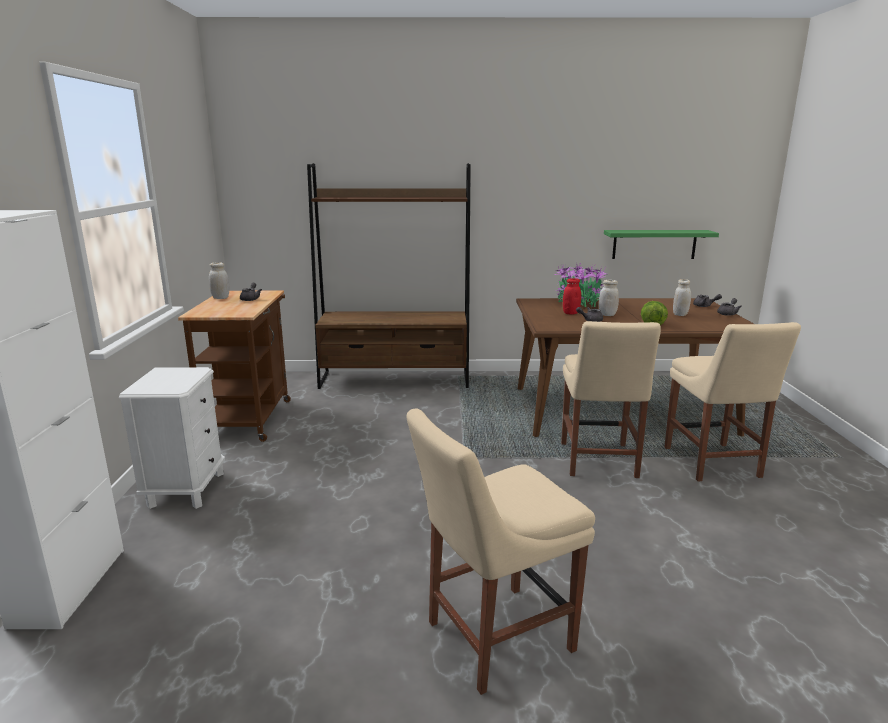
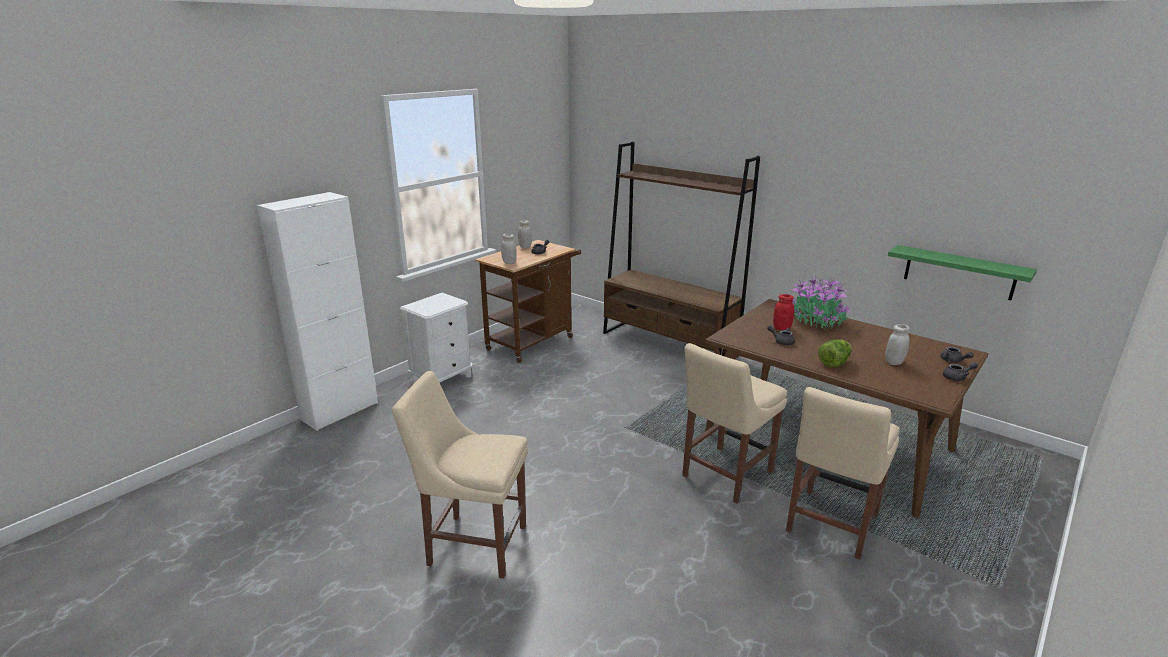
camera: 40 degrees right, 5 degrees up
white jar [599,280,619,316] -> white jar moved to [501,233,517,264]

